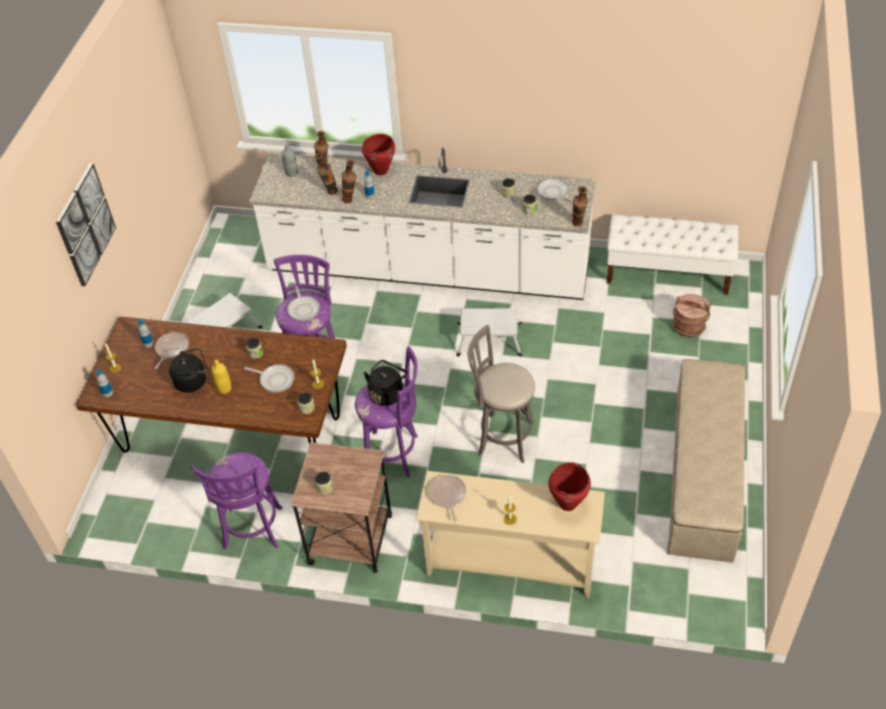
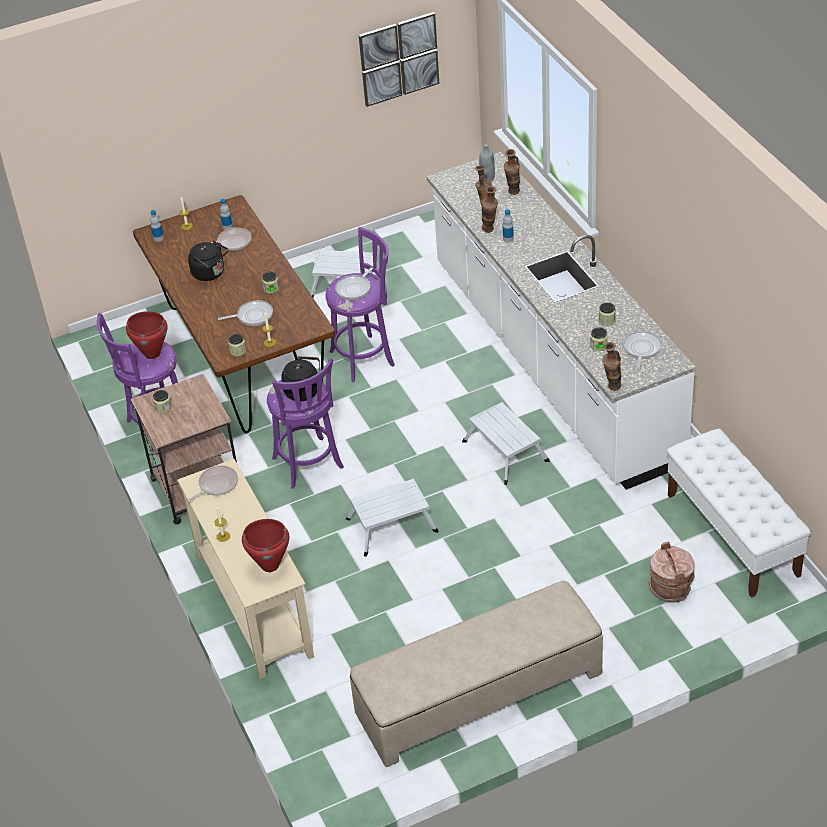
camera: 55 degrees right, 5 degrees down
picture [56,163,116,286] -> picture moved to [359,12,439,107]
yellow bottle [212,360,231,394] -> none
frying pan [244,364,294,393] -> frying pan turned 90 degrees counterclockwise [218,300,273,326]
red cooking pot [362,134,395,175] -> red cooking pot moved to [126,311,168,359]
grey stool [468,325,535,463] -> white step ladder [346,478,439,557]

